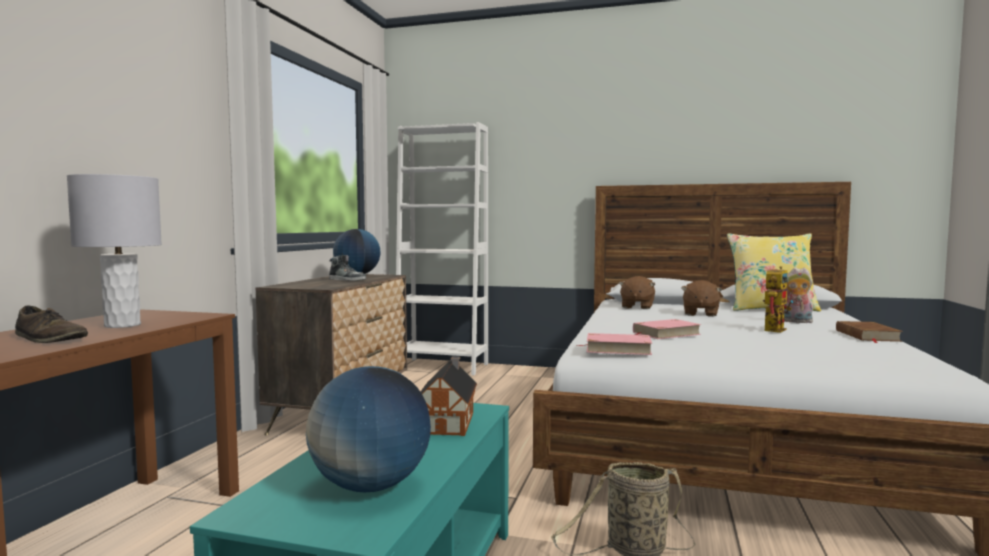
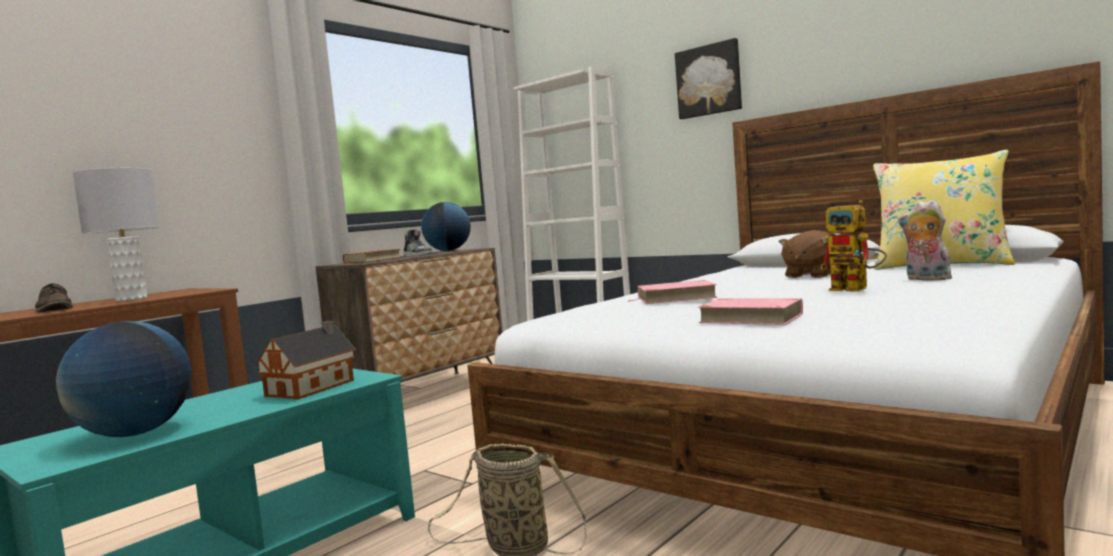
camera: 25 degrees right, 0 degrees up
pink book [577,333,652,355] -> pink book moved to [697,298,803,325]
brown plush toy [619,276,655,309] -> none
toy robot [763,266,794,333] -> toy robot turned 75 degrees clockwise [820,200,887,292]
brown book [836,321,903,343] -> brown book moved to [343,249,402,264]
none -> picture [675,38,742,119]

